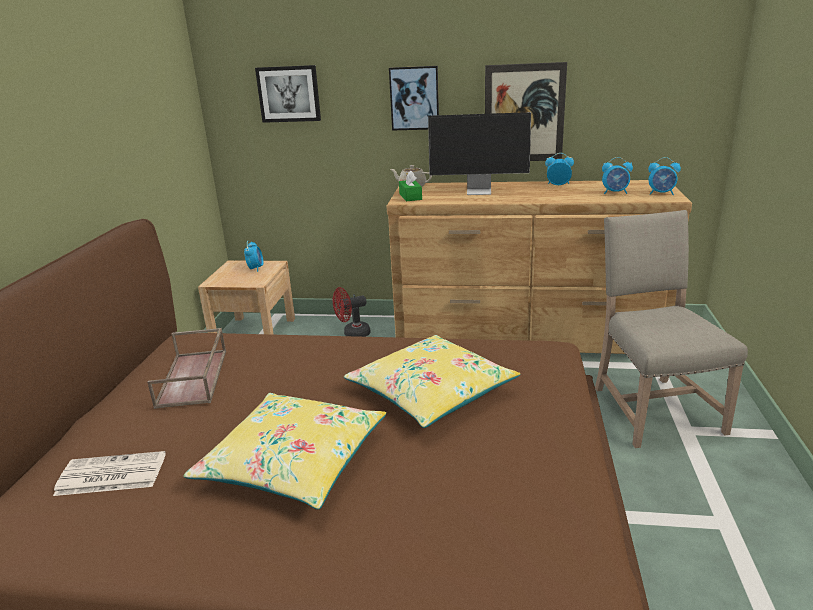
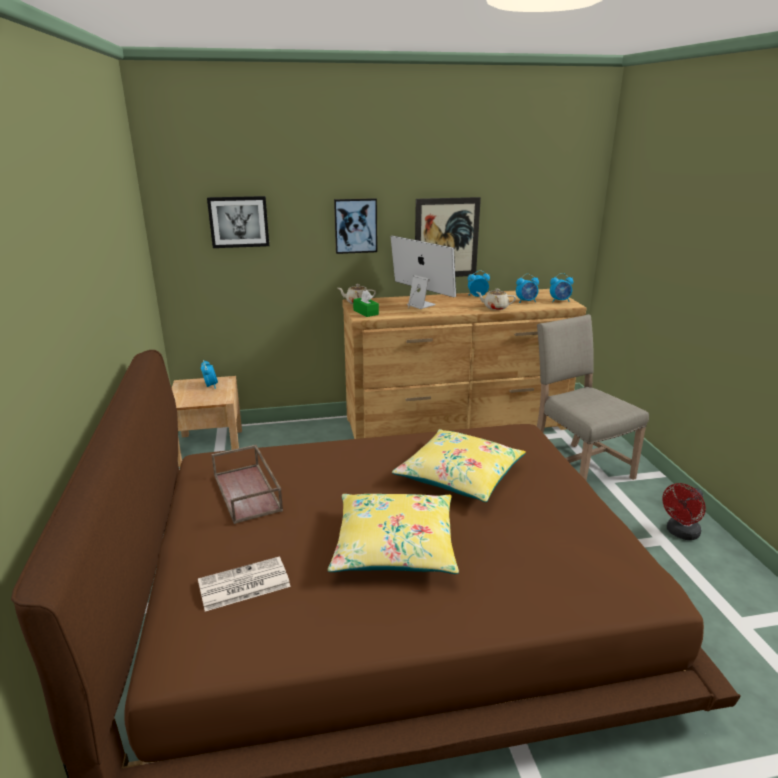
camera: 20 degrees left, 0 degrees up
red fan [333,287,371,337] -> red fan moved to [662,483,706,540]
monitor [428,112,531,195] -> monitor turned 120 degrees counterclockwise [390,236,456,309]
none -> beige teapot [476,289,516,310]

